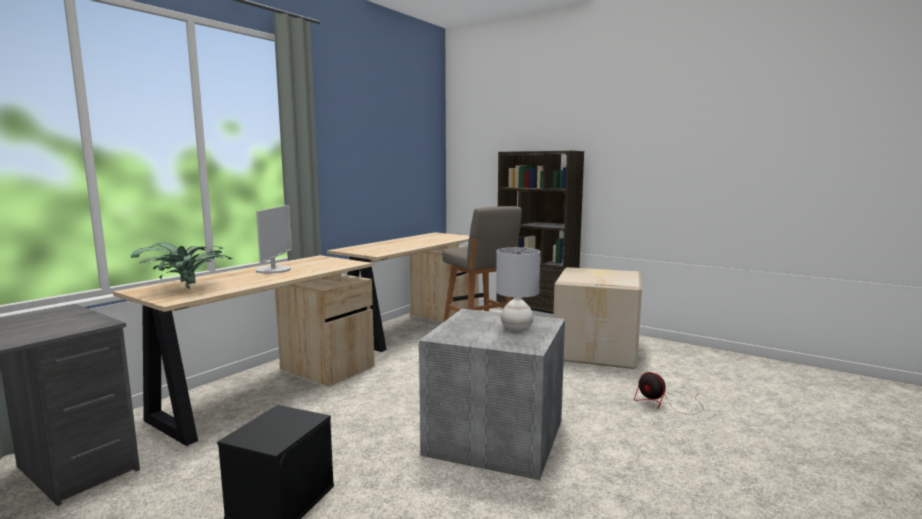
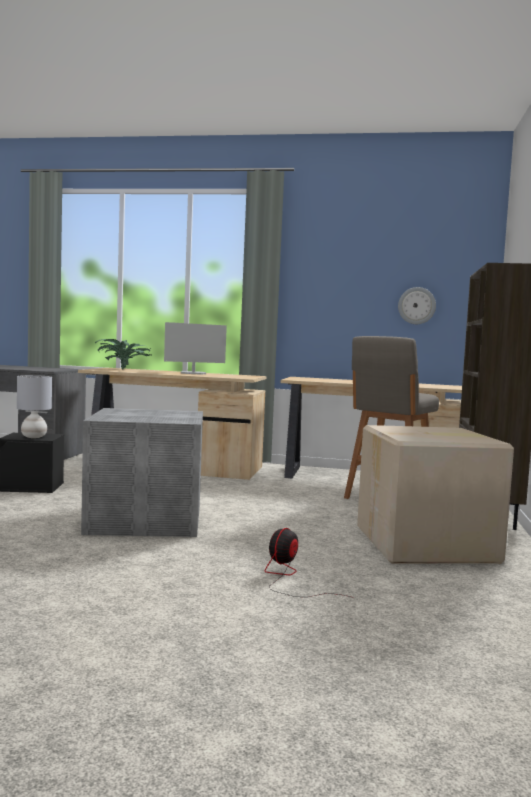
camera: 65 degrees right, 5 degrees down
grey table lamp [496,247,540,331] -> grey table lamp moved to [17,375,52,438]
none -> wall clock [398,287,436,324]

